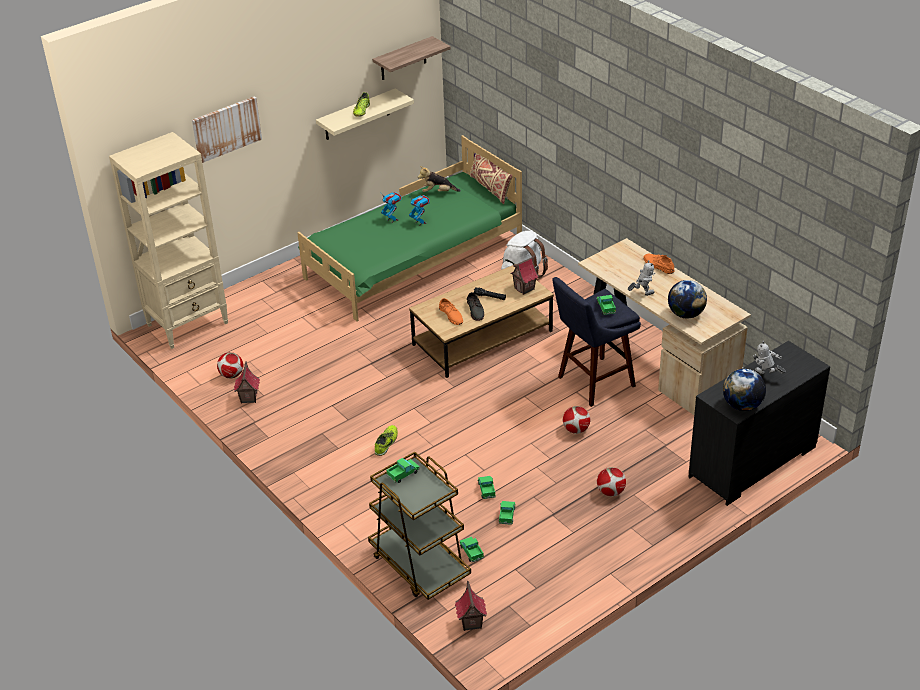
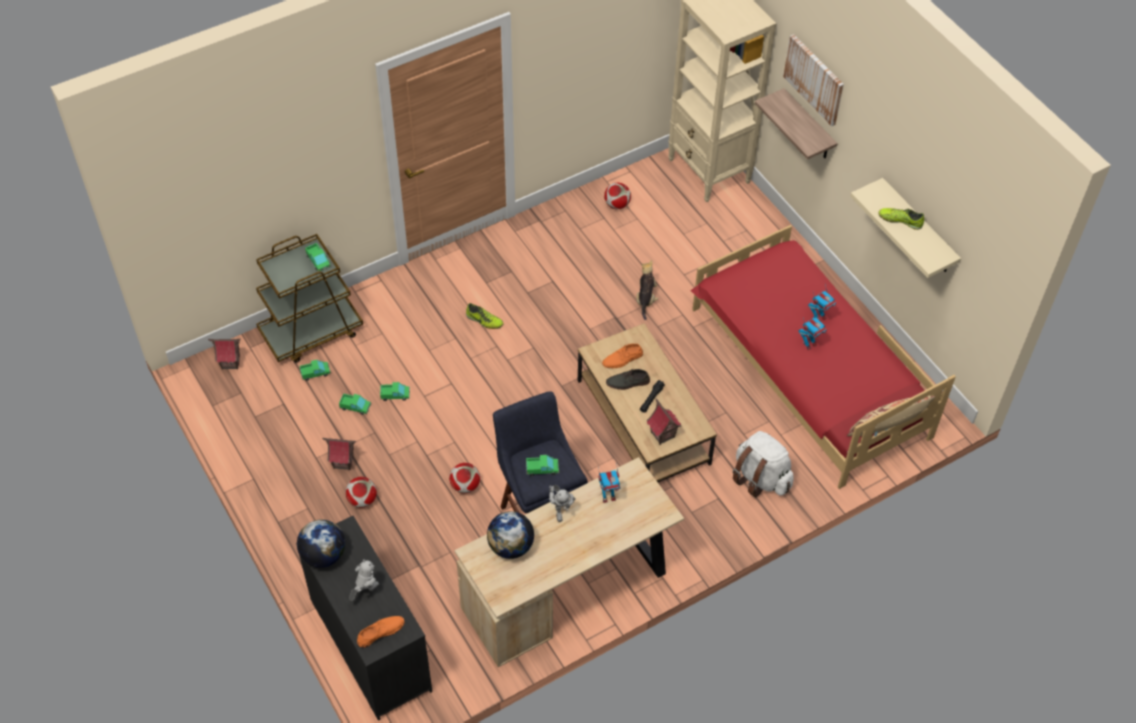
camera: 95 degrees right, 15 degrees up
toy house [234,361,260,403] -> toy house moved to [322,438,356,470]
green bed [297,135,522,322] -> red bed [690,225,956,489]
shelf [372,36,451,80] -> shelf moved to [755,88,838,159]
plush toy [418,166,461,192] -> plush toy moved to [636,260,659,320]
orange shoe [644,254,674,274] -> orange shoe moved to [357,616,405,648]
none -> toy robot [598,466,621,503]

